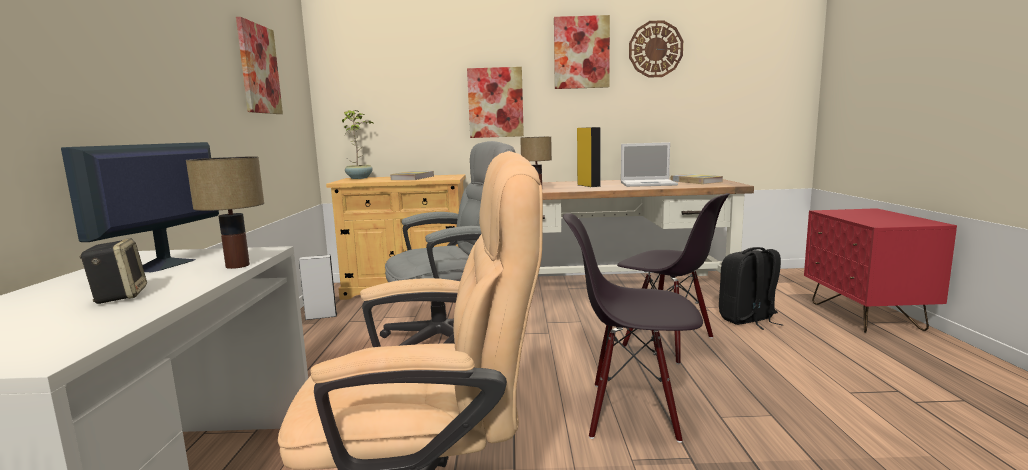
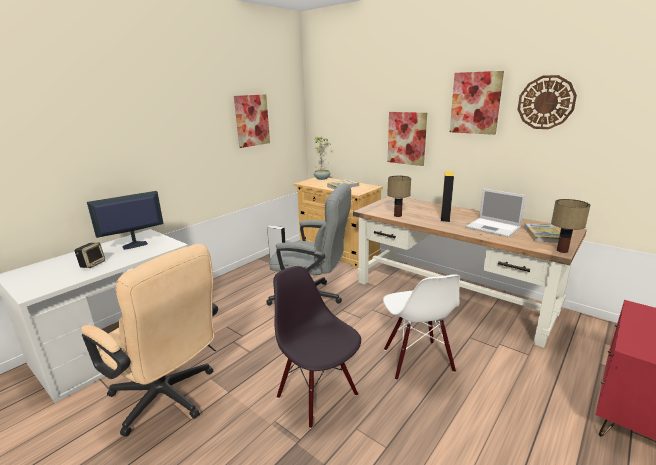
camera: 40 degrees right, 10 degrees up
table lamp [186,156,264,269] -> table lamp moved to [551,199,591,253]
black chair [617,193,730,364] -> white chair [383,274,460,380]
black backpack [719,247,783,330] -> none

